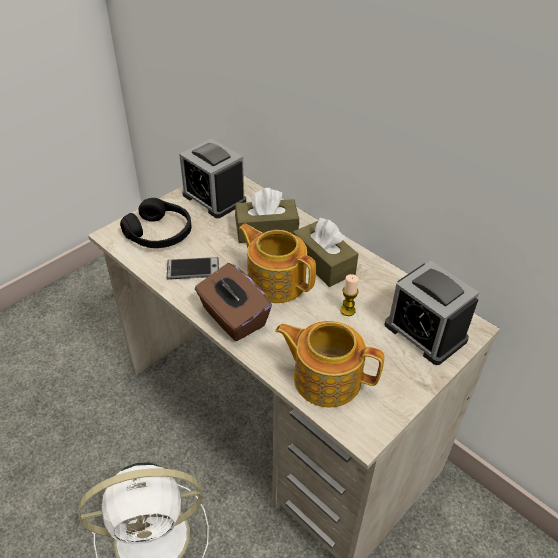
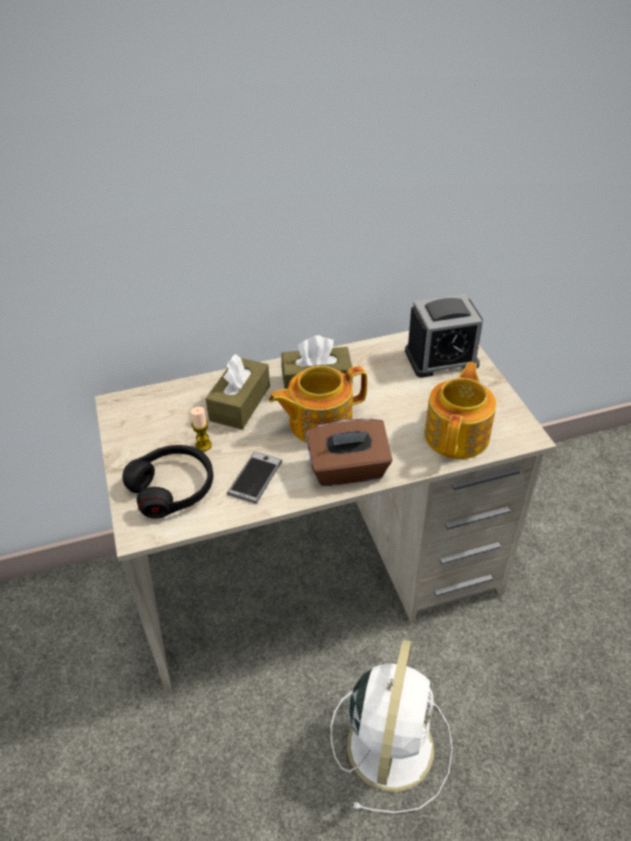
camera: 60 degrees left, 0 degrees up
alarm clock [179,138,246,218] -> none
teapot [275,321,384,407] -> teapot turned 150 degrees clockwise [424,362,496,459]
candle [340,274,359,316] -> candle moved to [191,407,212,451]

